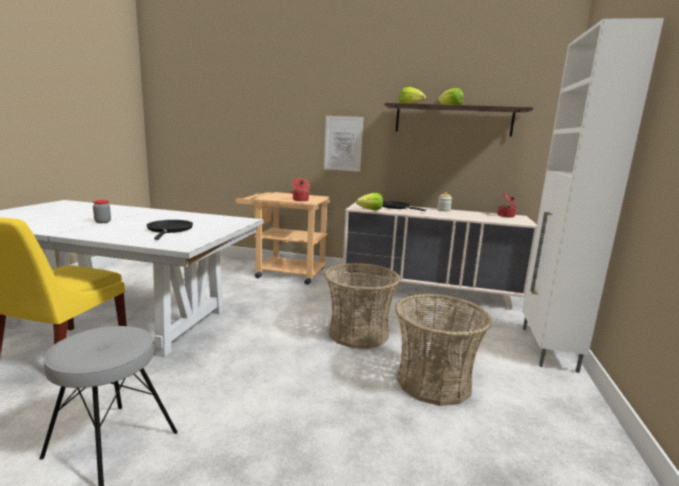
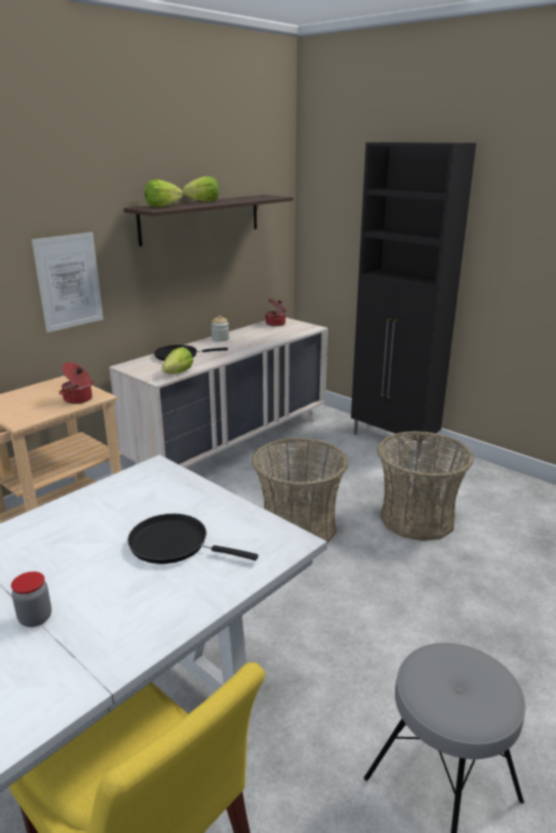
camera: 60 degrees left, 10 degrees up
white cabinet [522,18,664,373] -> black cabinet [351,142,476,458]

